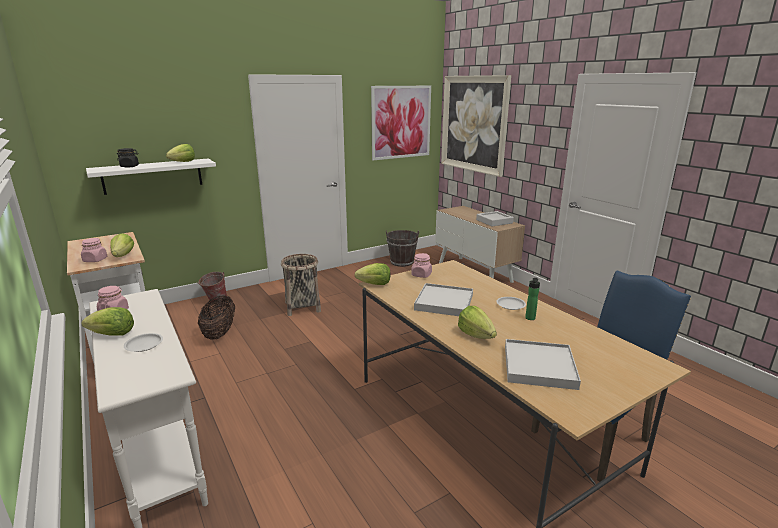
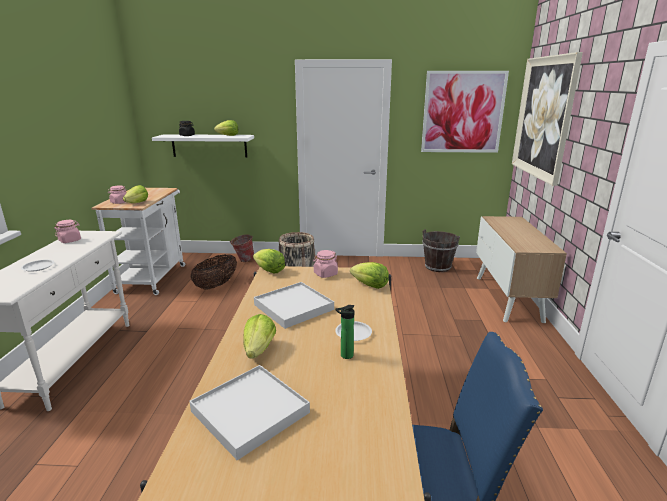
camera: 35 degrees right, 0 degrees up
lettuce [81,307,134,336] -> lettuce moved to [350,262,389,289]
grey tray [476,211,514,226] -> none

